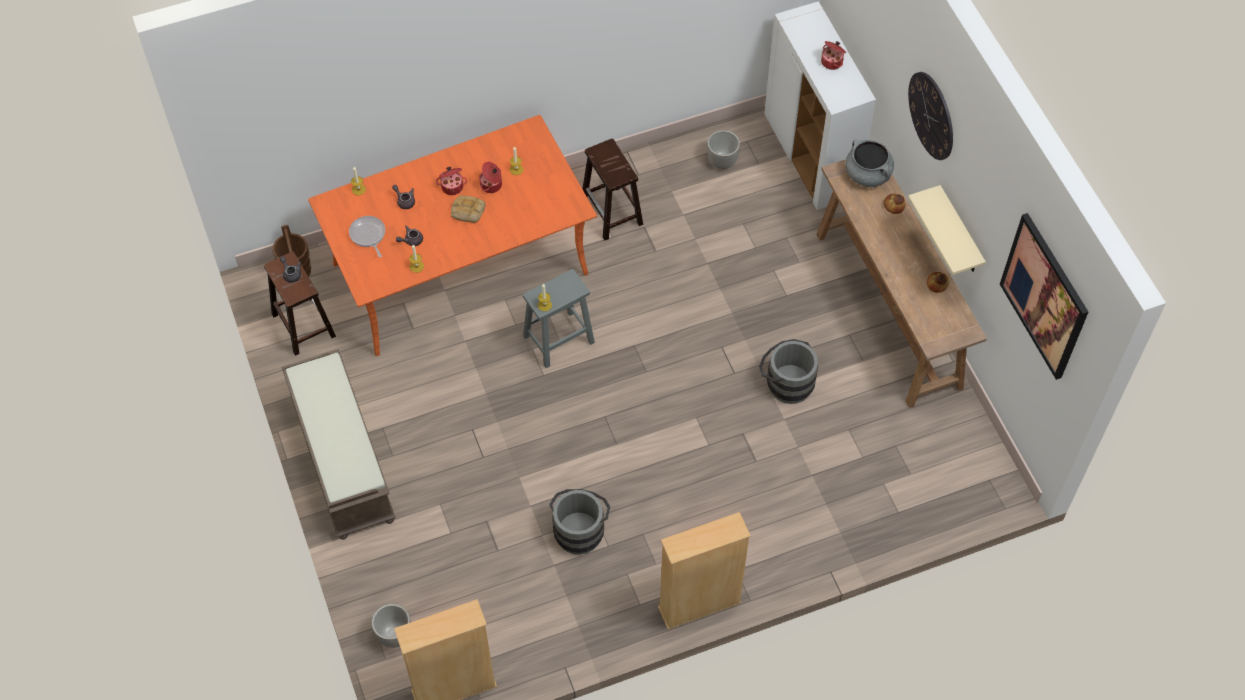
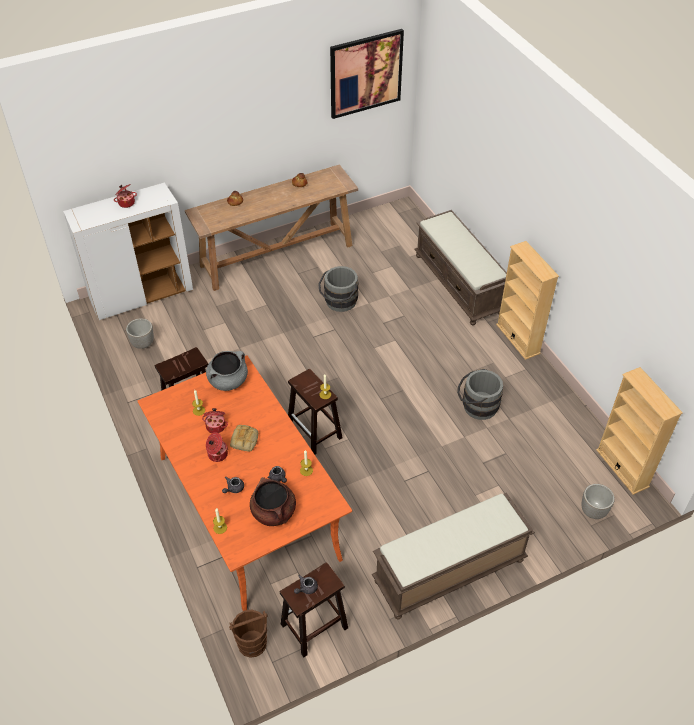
camera: 95 degrees left, 10 degrees down
frying pan [349,216,385,258] -> brown cooking pot [250,477,296,526]
grey stool [523,269,595,368] -> brown stool [288,369,343,454]
grey cooking pot [845,140,894,187] -> grey cooking pot moved to [206,351,248,391]
wall clock [908,72,953,160] -> none
beige shelf [908,185,986,275] -> none
none -> brown bench [414,210,507,325]

